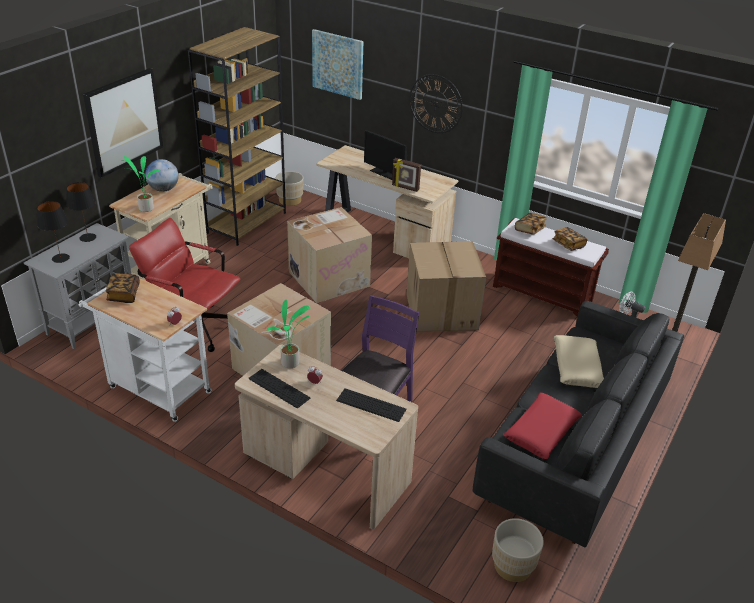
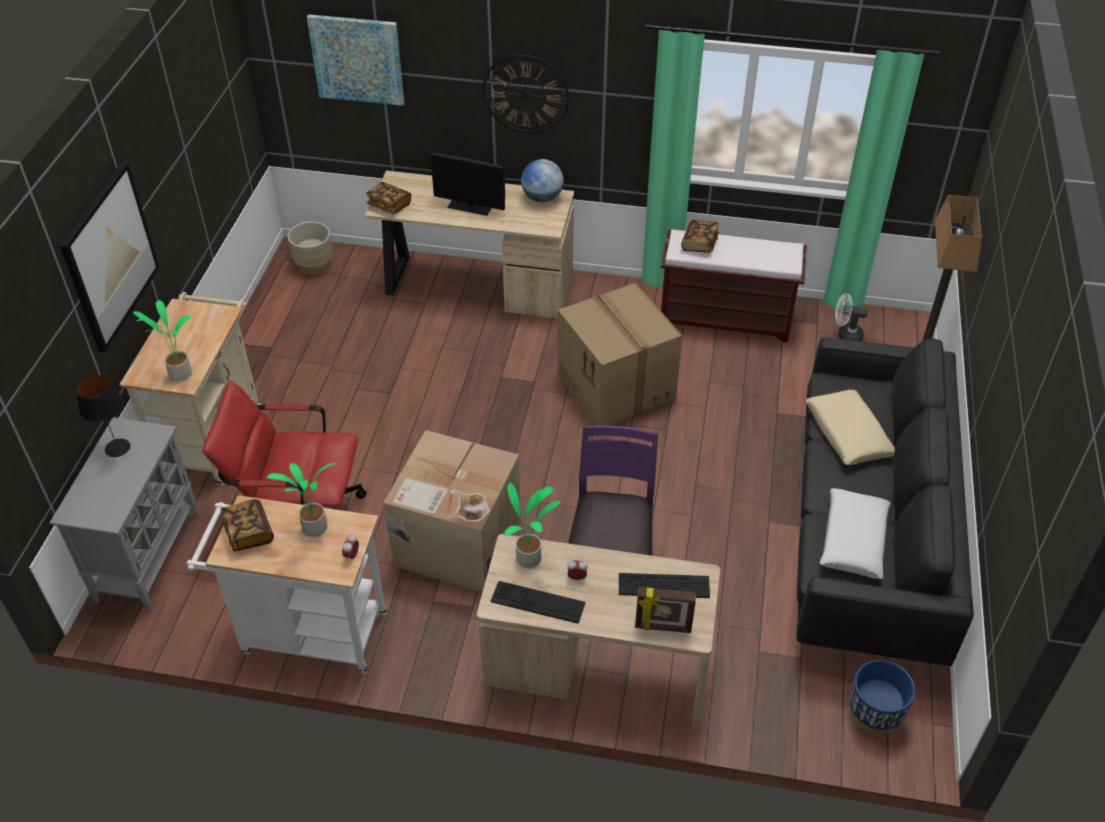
camera: 20 degrees left, 10 degrees up
black table lamp [37,201,70,263] -> none
globe [145,159,179,192] -> globe moved to [521,159,564,202]
brown bookcase [188,27,286,246] -> none
cardboard box [287,207,372,303] -> none
picture frame [392,158,421,192] -> picture frame moved to [635,587,696,633]
beige planter [492,518,544,582] -> blue planter [849,660,915,735]
red pillow [503,393,582,459] -> white pillow [819,488,891,579]
book [552,227,588,251] -> book moved to [366,182,411,214]
none -> potted plant [267,463,336,537]

